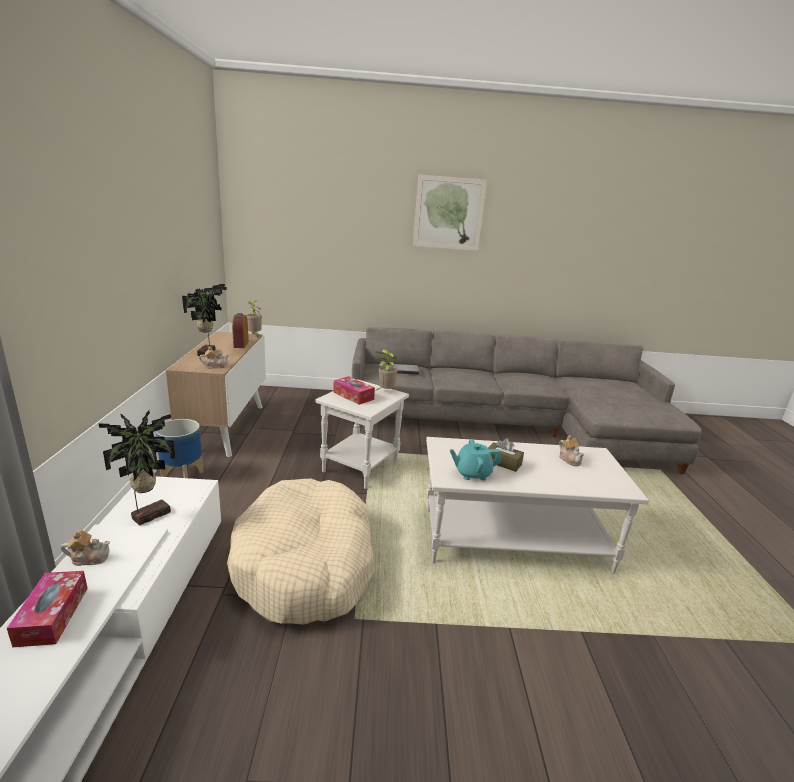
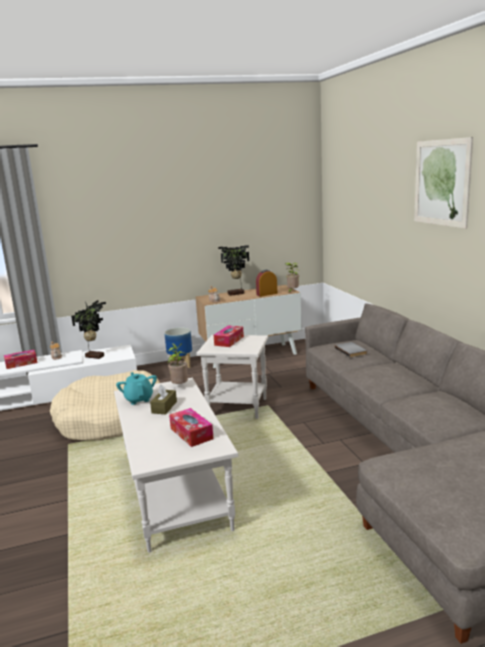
camera: 75 degrees right, 5 degrees down
potted plant [376,349,398,390] -> potted plant moved to [168,343,188,384]
teapot [559,435,584,466] -> tissue box [169,408,214,447]

